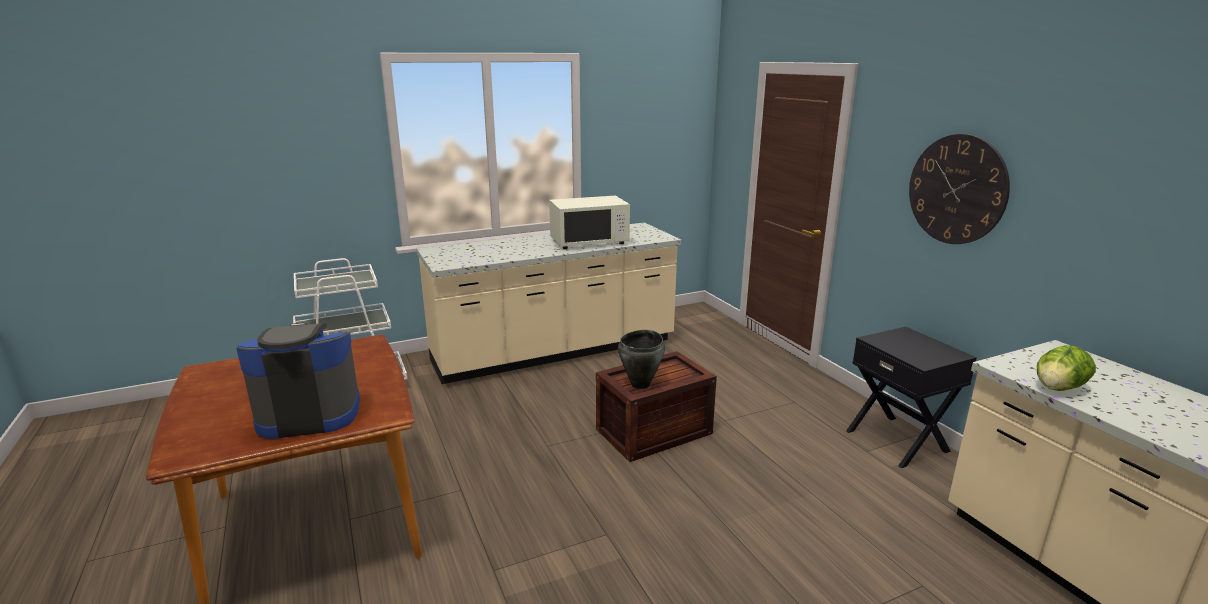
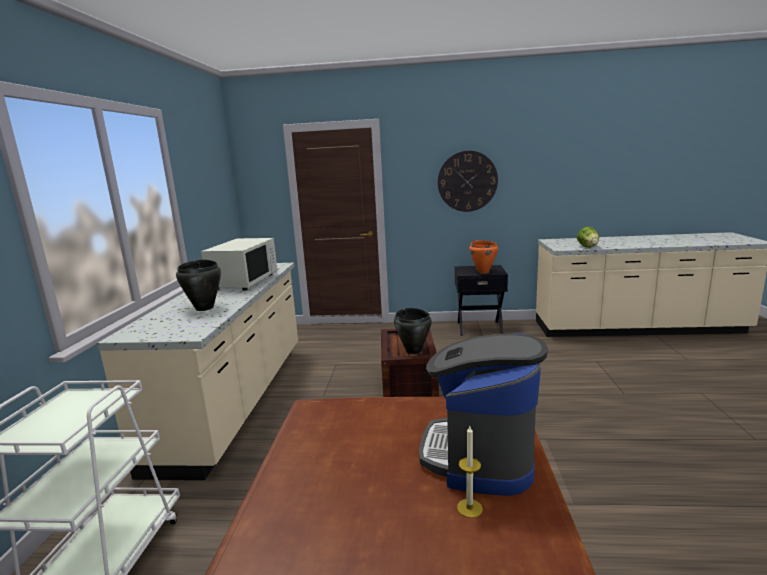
camera: 60 degrees left, 5 degrees down
none -> black cooking pot [176,260,221,311]
none -> candle [457,426,483,518]
none -> orange cooking pot [469,240,498,274]

